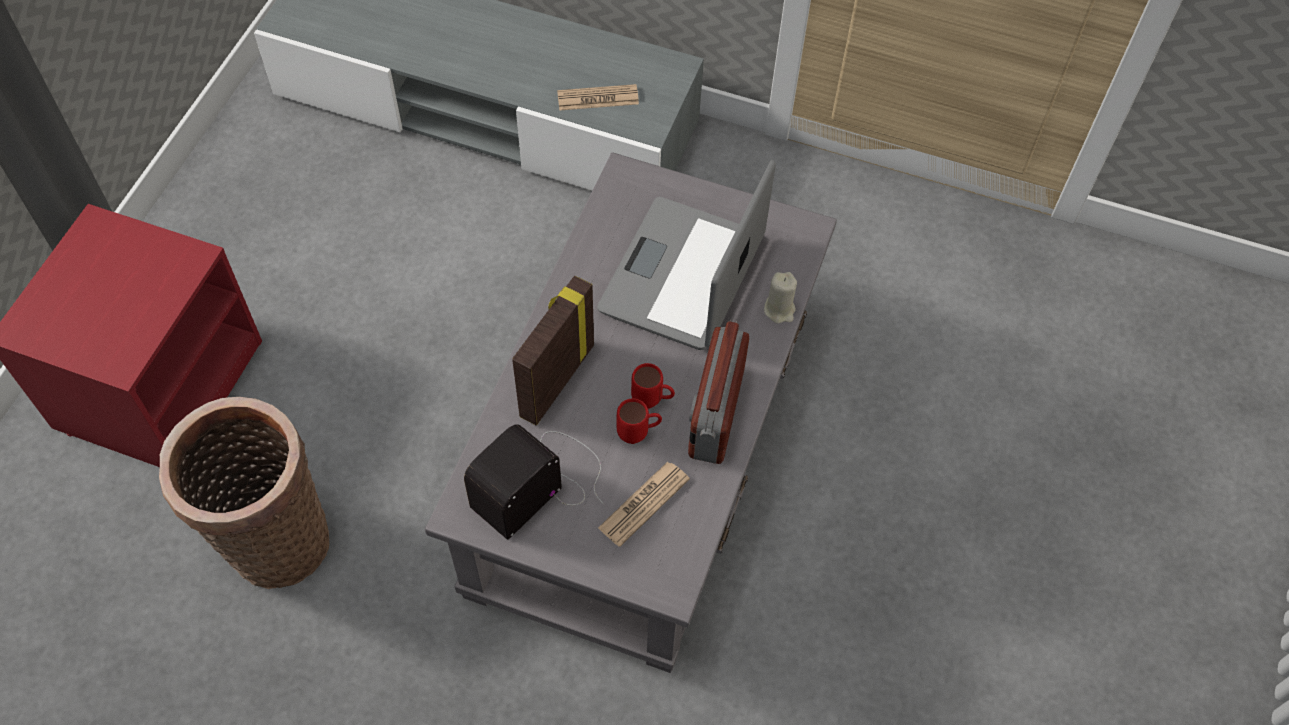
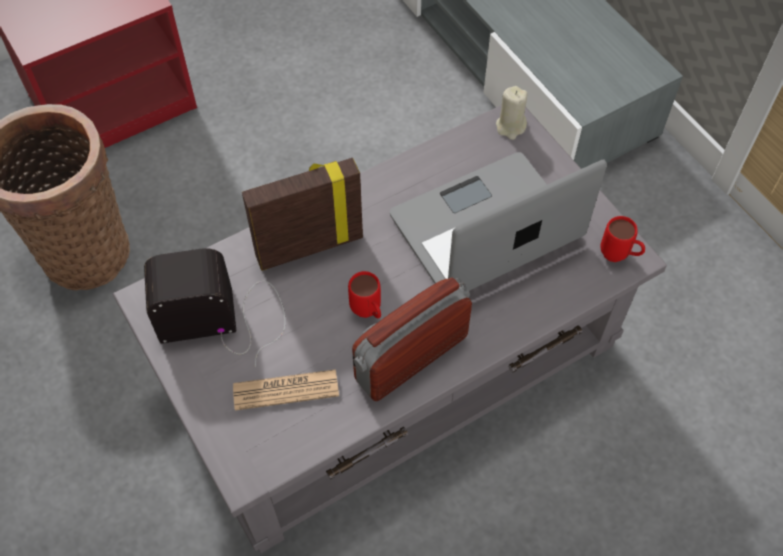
camera: 40 degrees right, 0 degrees up
newspaper [557,84,639,111] -> none
red mug [617,398,662,444] -> red mug moved to [600,216,645,262]
beige candle [764,272,797,324] -> beige candle moved to [496,86,528,140]

